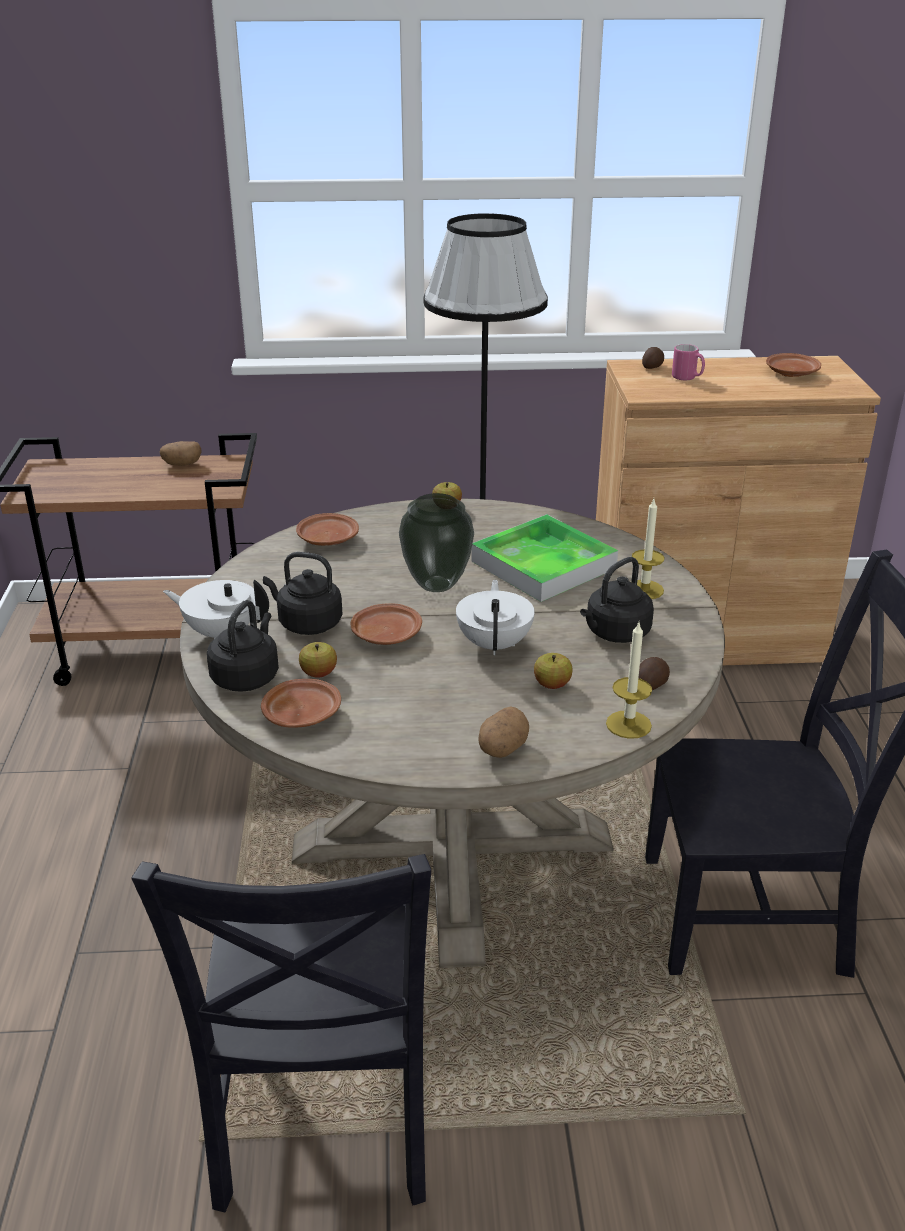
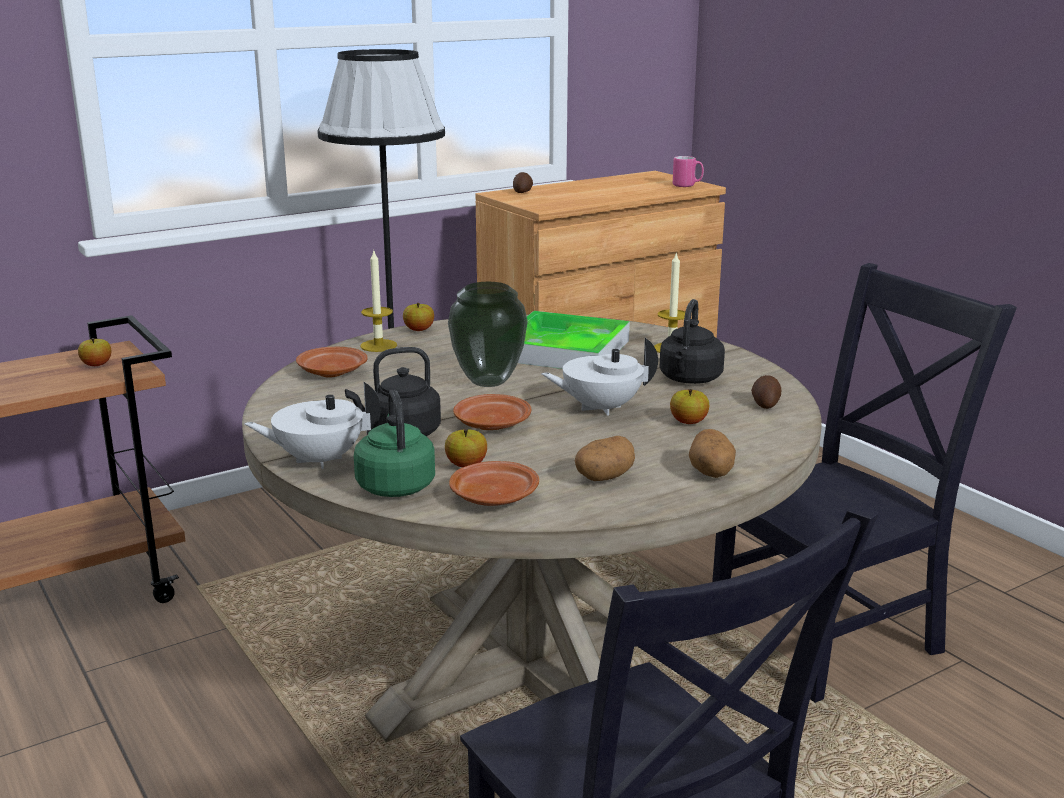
camera: 30 degrees left, 10 degrees down
potato [160,441,201,466] -> potato moved to [575,436,635,481]
black kettle [207,600,279,692] -> green kettle [354,390,435,497]
white teapot [456,580,535,655] -> white teapot turned 75 degrees counterclockwise [541,338,658,416]
candle [606,623,652,739] -> candle moved to [360,251,397,352]
pink mug [672,344,705,381] -> pink mug moved to [673,156,704,187]
brown plate [766,353,821,377] -> none
none -> apple [78,338,111,366]

